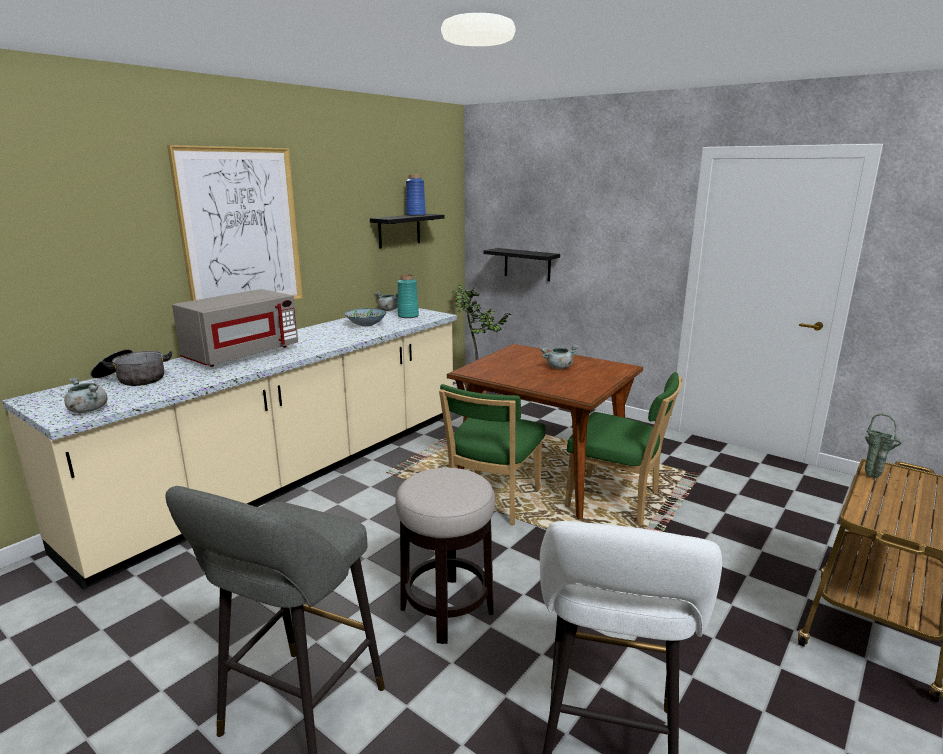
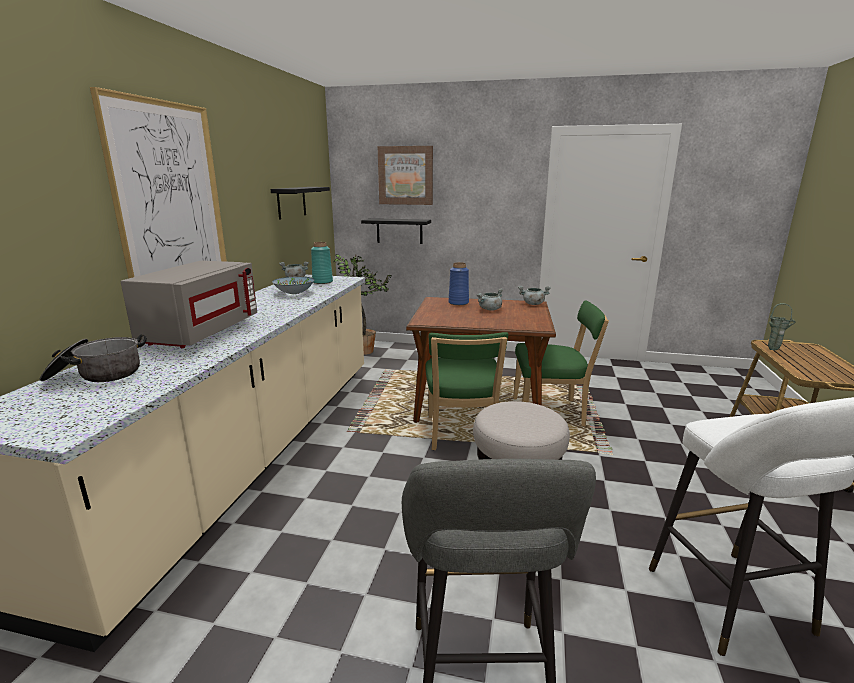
camera: 25 degrees left, 0 degrees up
grey cooking pot [64,377,108,413] -> grey cooking pot moved to [518,286,551,305]
blue vase [406,175,426,216] -> blue vase moved to [448,262,469,305]
none -> picture [377,146,433,205]

